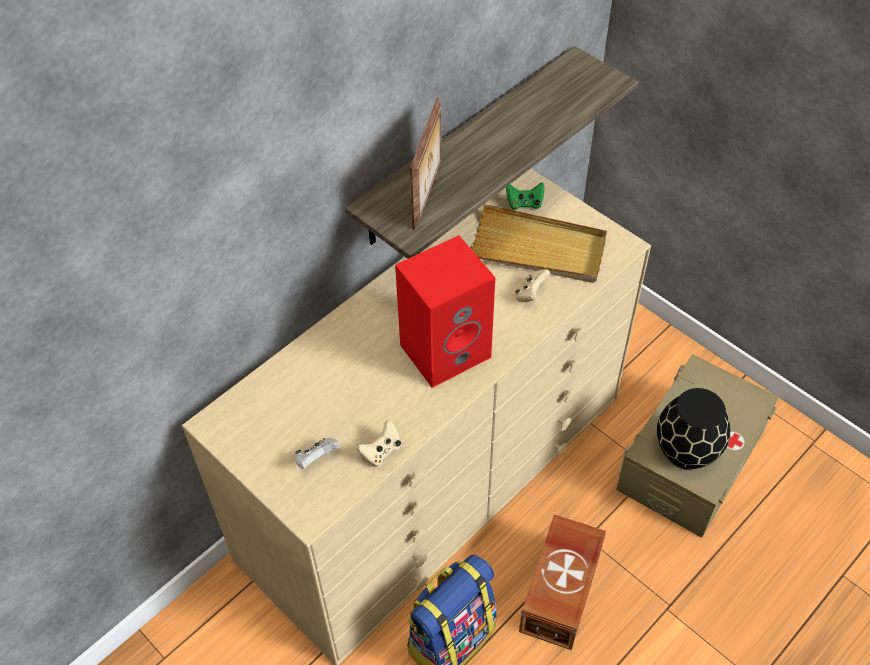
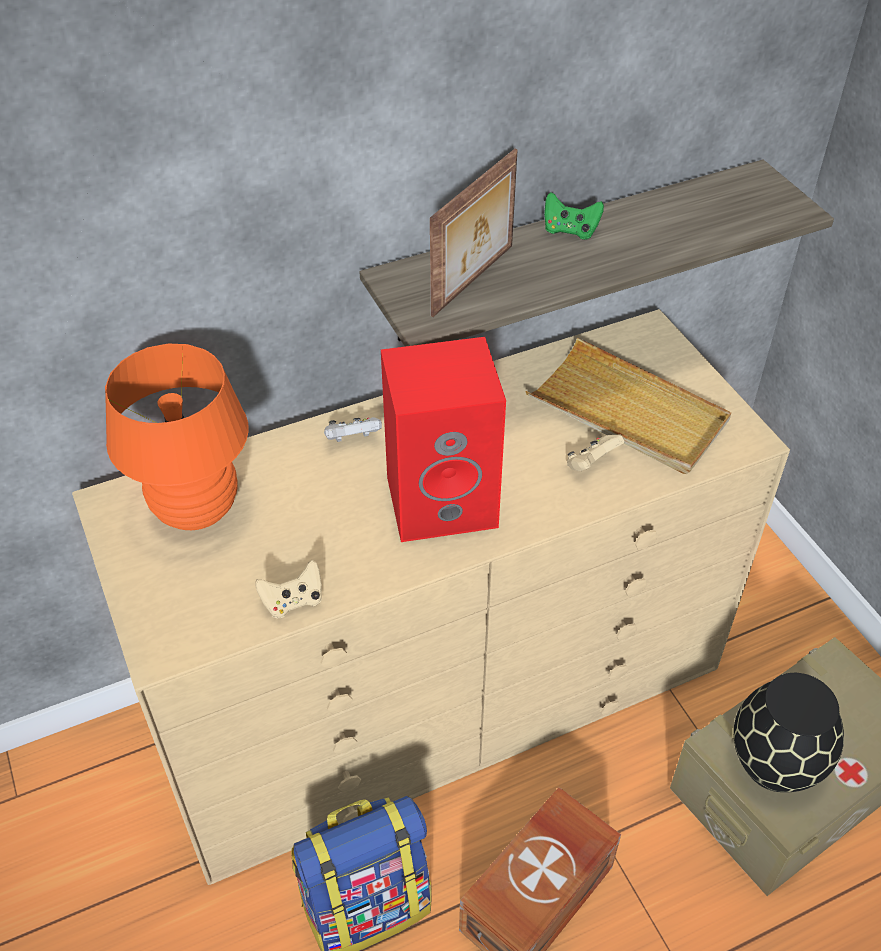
camera: 20 degrees right, 5 degrees down
white game controller [295,438,340,469] -> white game controller moved to [324,417,382,442]
green game controller [506,183,545,210] -> green game controller moved to [544,192,604,240]
none -> orange table lamp [105,344,249,530]

